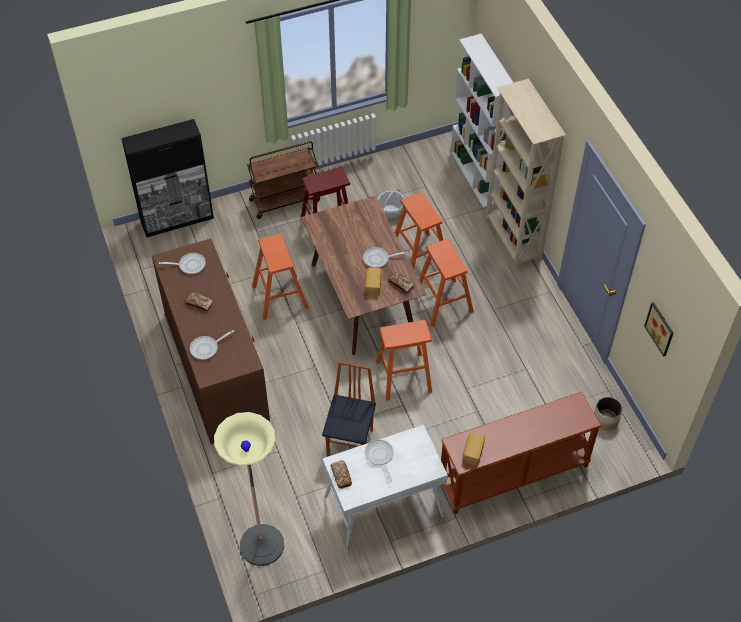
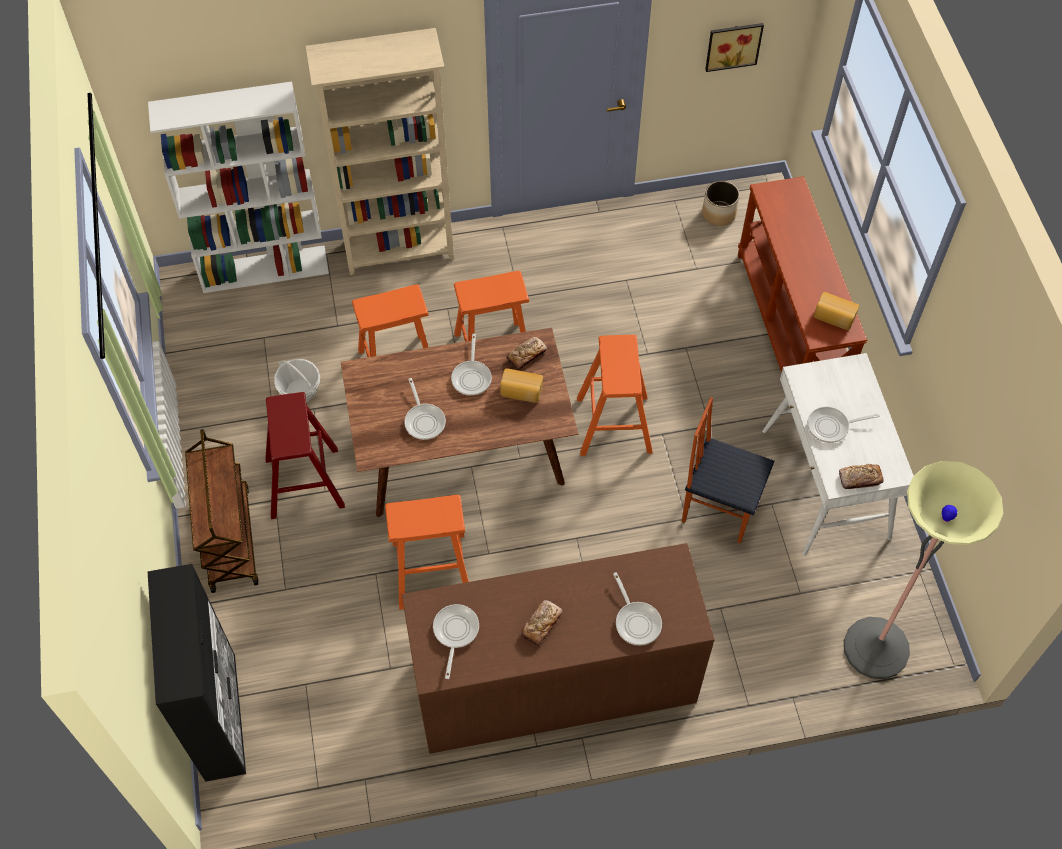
camera: 80 degrees left, 5 degrees up
none -> frying pan [404,378,446,440]

